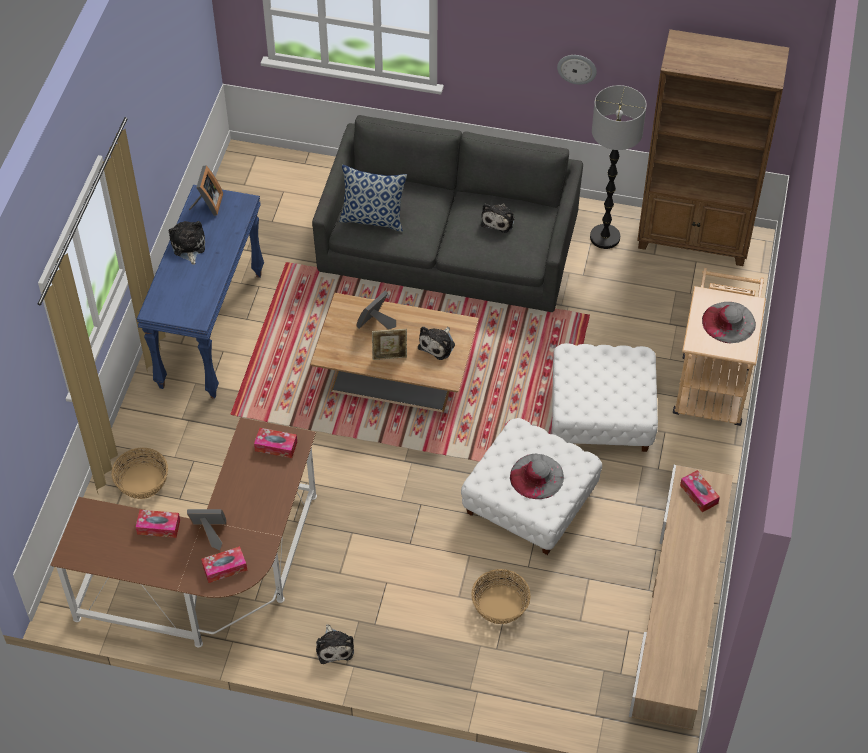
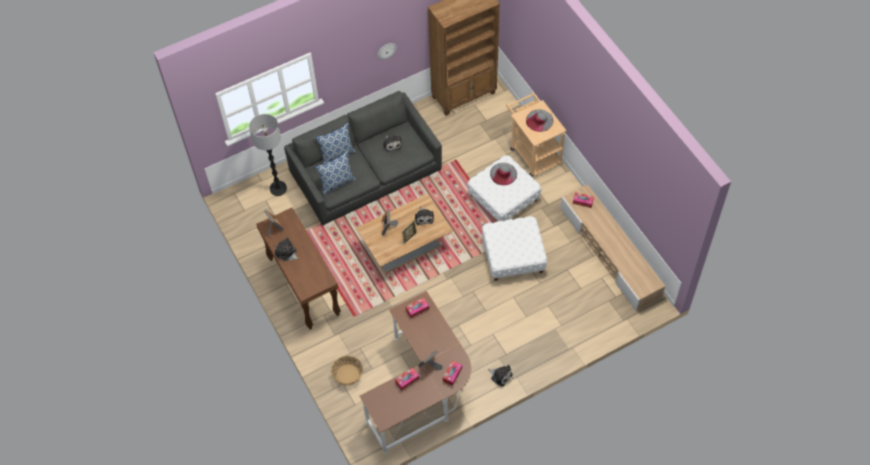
camera: 40 degrees left, 5 degrees up
blue console table [137,185,264,399] -> brown console table [256,208,341,329]
basket [471,569,531,624] -> none
grey hat [510,454,564,499] -> grey hat moved to [490,163,517,185]
floor lamp [590,85,647,249] -> floor lamp moved to [249,114,287,196]
none -> pillow [315,123,356,164]

